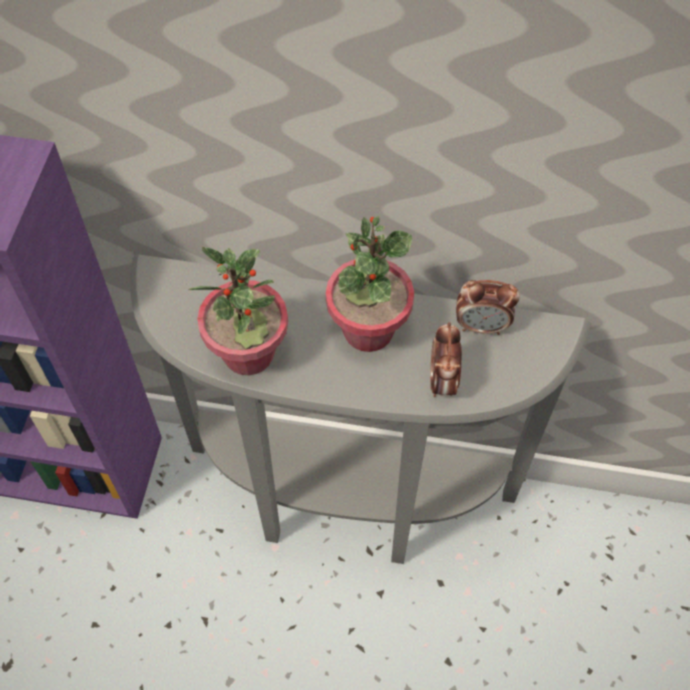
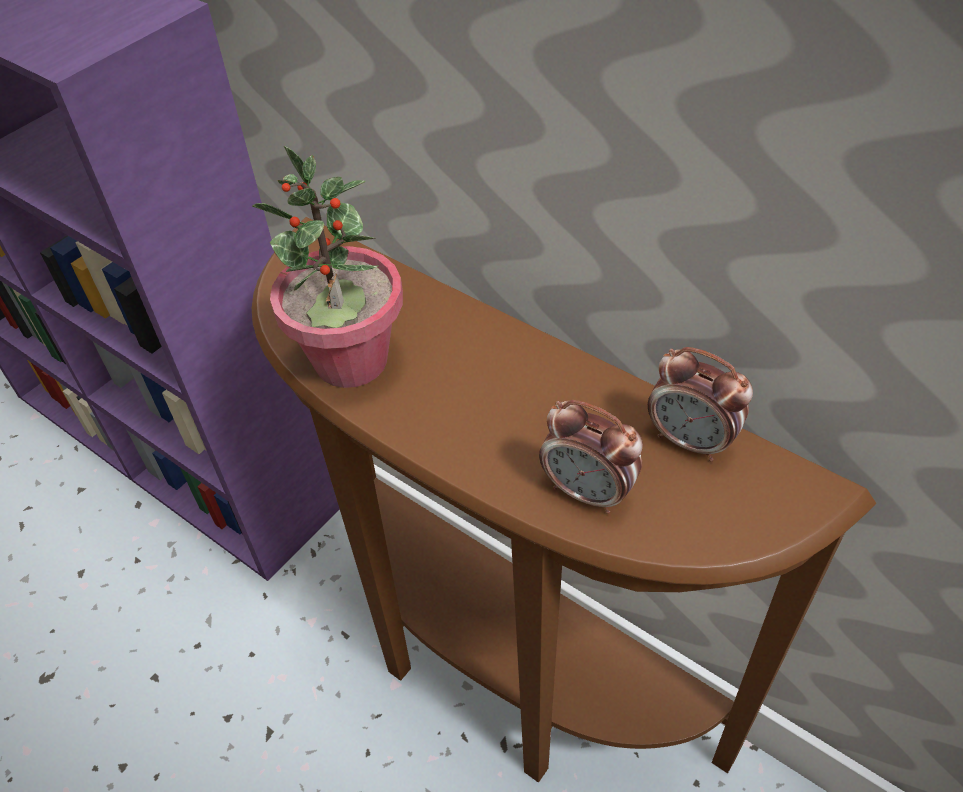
camera: 30 degrees right, 10 degrees down
grey console table [131,255,591,564] -> brown console table [252,217,876,783]
potted plant [326,216,414,352] -> none
alarm clock [430,322,462,397] -> alarm clock turned 90 degrees counterclockwise [539,400,643,514]

